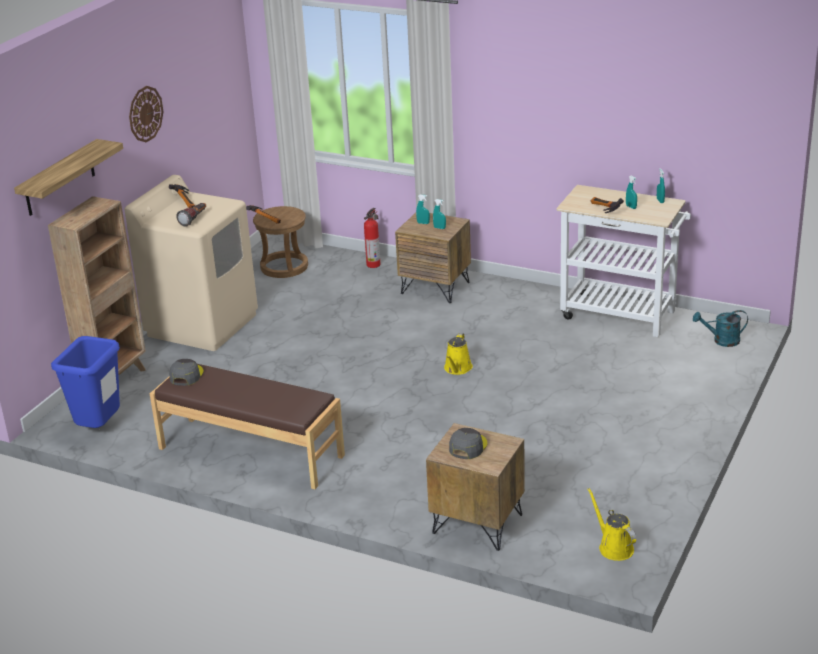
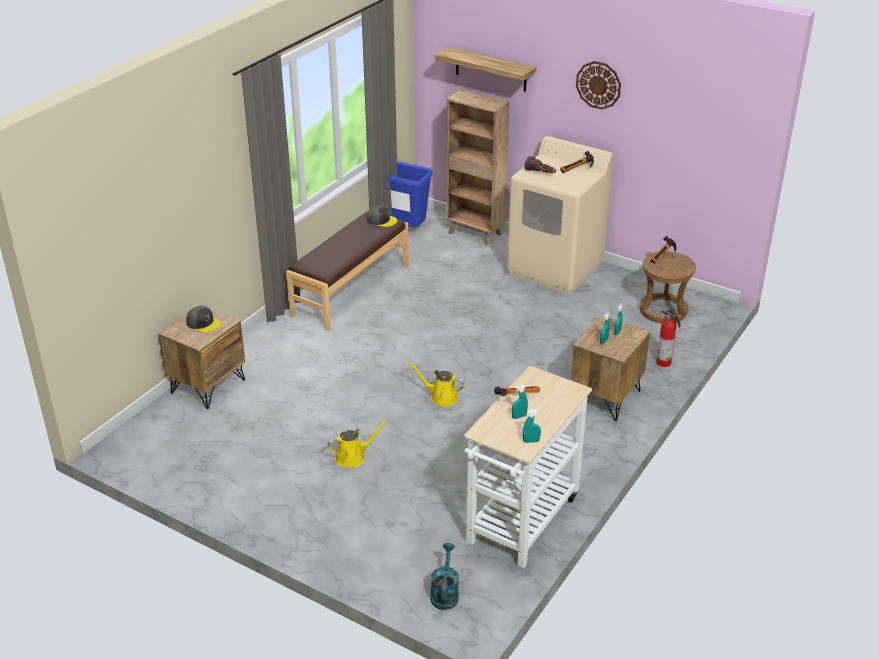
camera: 95 degrees right, 5 degrees up
yellow watering can [587,488,636,561] -> yellow watering can moved to [328,420,388,468]

